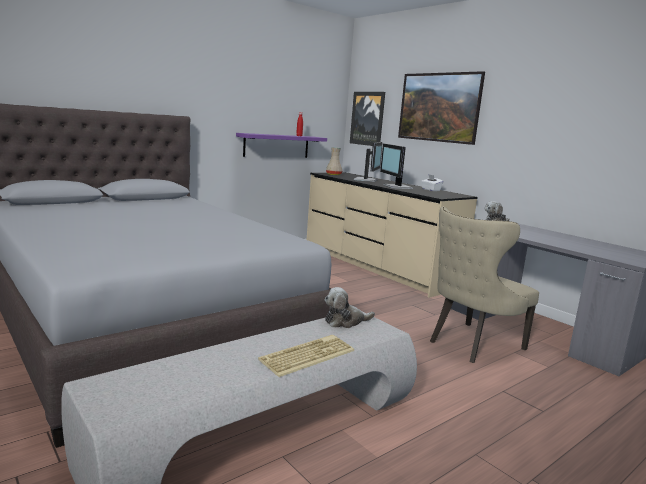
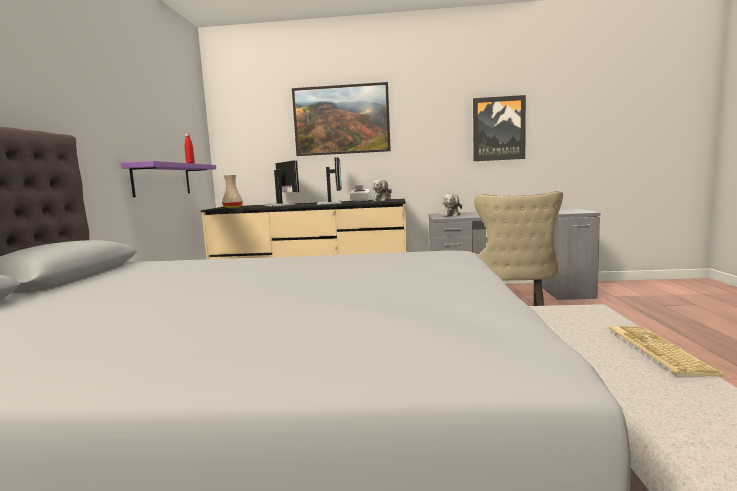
camera: 45 degrees left, 5 degrees down
plush toy [325,287,375,328] -> plush toy moved to [372,179,392,201]
picture [350,92,385,146] -> picture moved to [473,95,526,161]
monitor [380,144,413,189] -> monitor turned 120 degrees counterclockwise [317,157,342,205]

